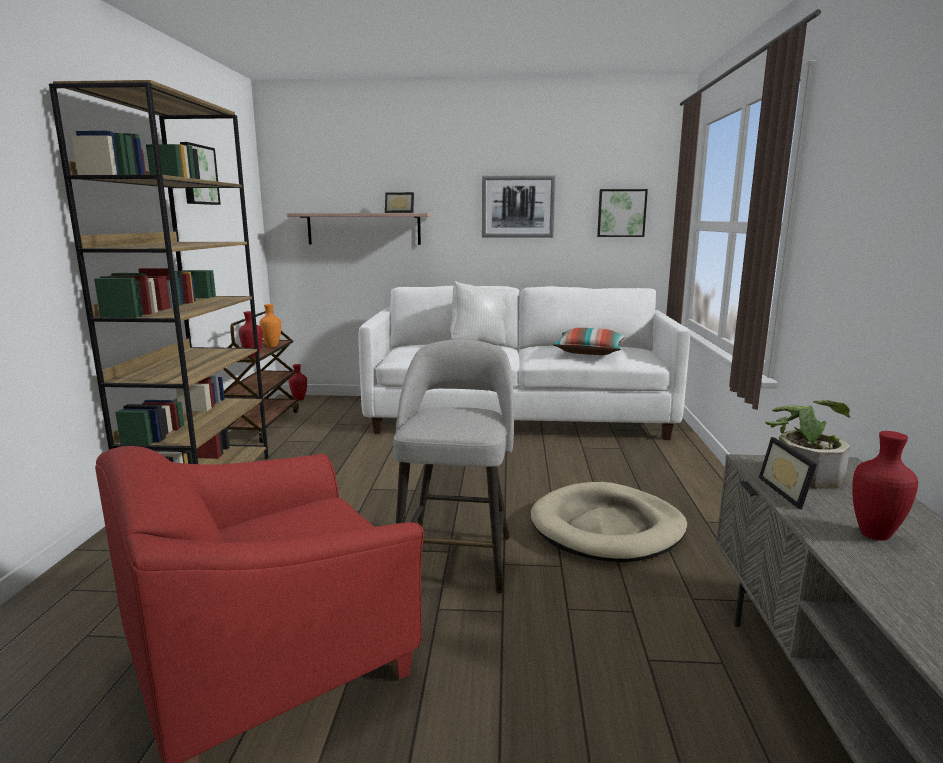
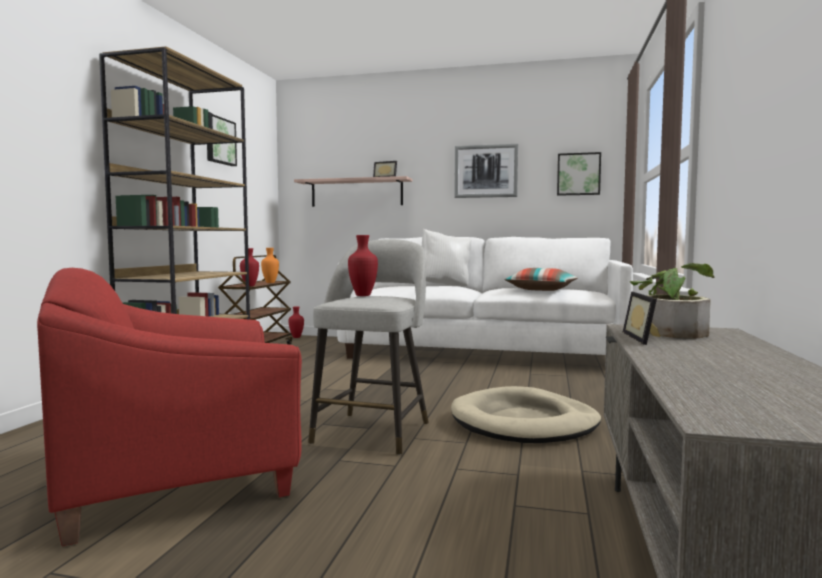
camera: 10 degrees right, 10 degrees down
red vase [852,431,918,541] -> red vase moved to [348,235,378,296]

